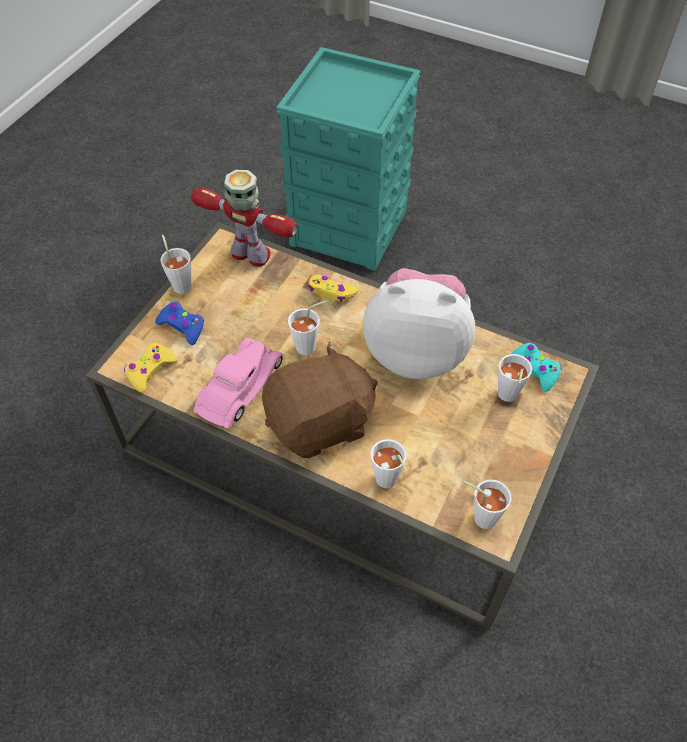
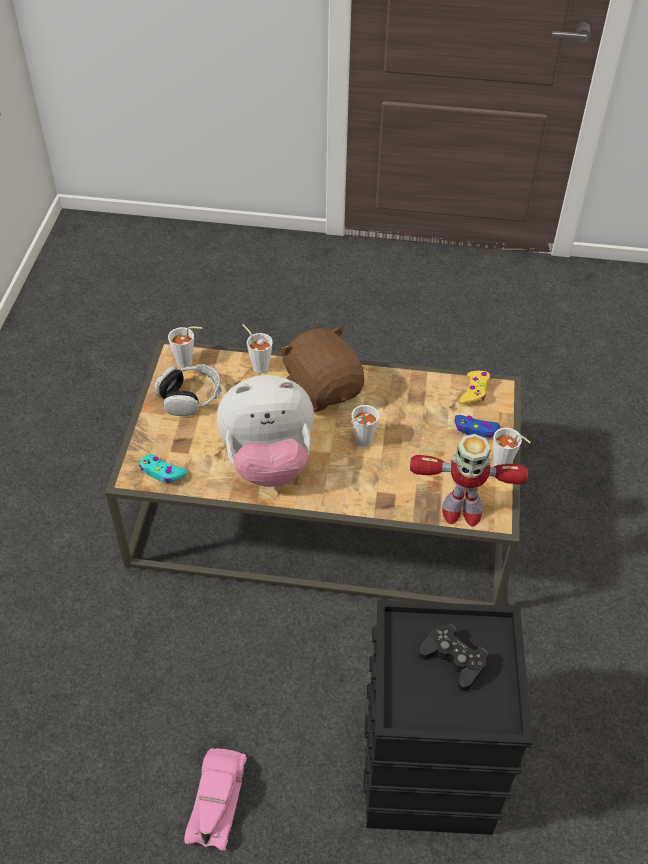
camera: 160 degrees right, 5 degrees down
pink toy car [194,338,284,428] -> pink toy car moved to [184,748,247,851]
brown plush toy [262,341,378,458] -> brown plush toy turned 105 degrees clockwise [279,326,364,412]
turquoise storage box [276,47,421,271] -> black storage box [363,600,533,835]
yellow game controller [309,275,359,302] -> none
white cup [498,354,532,402] -> none
none -> headphones [155,364,221,416]
none -> black game controller [419,624,488,691]

